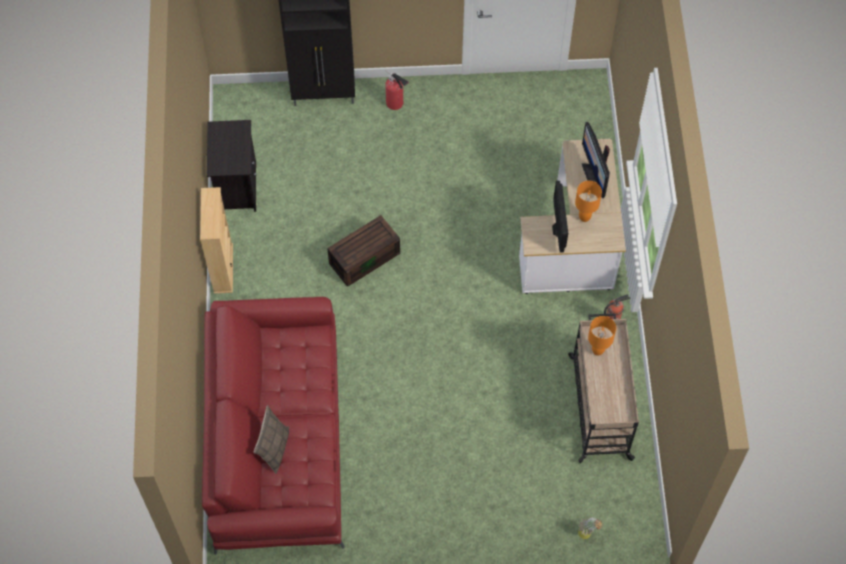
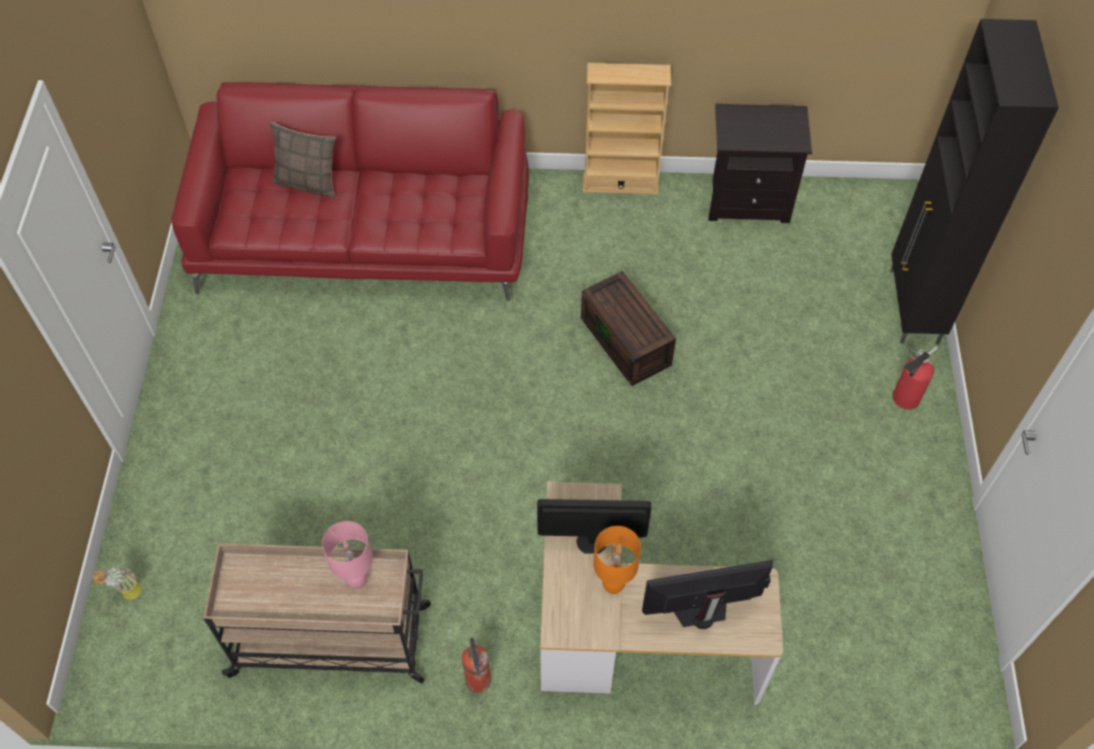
camera: 95 degrees right, 5 degrees down
orange table lamp [588,316,616,356] -> pink table lamp [322,521,373,589]

